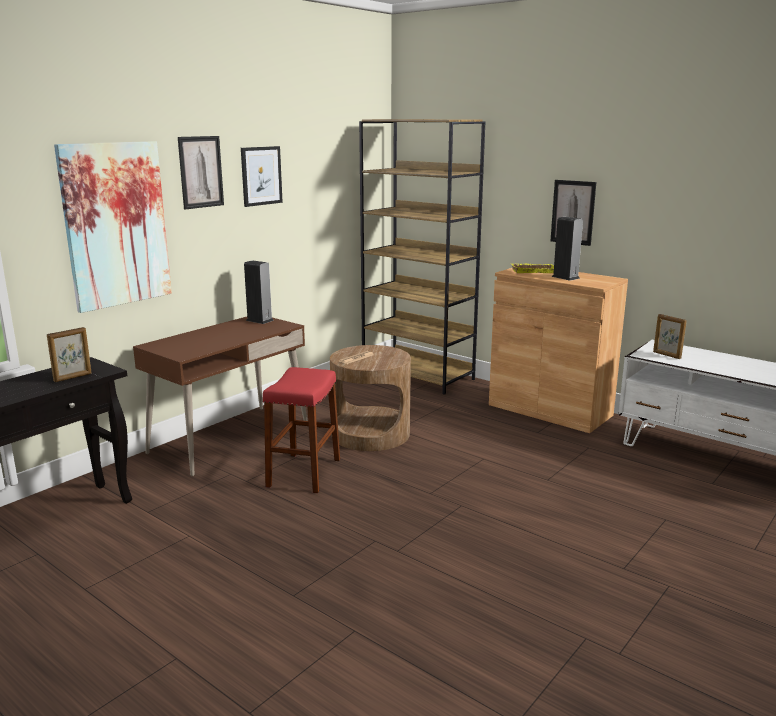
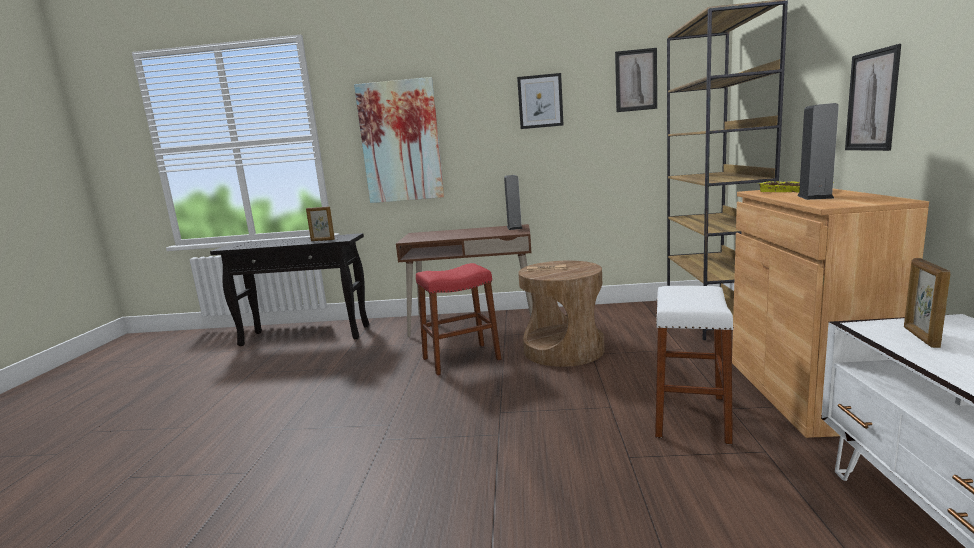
camera: 55 degrees right, 5 degrees down
picture [178,136,224,209] -> picture moved to [615,48,657,112]
none -> white stool [655,286,734,445]

